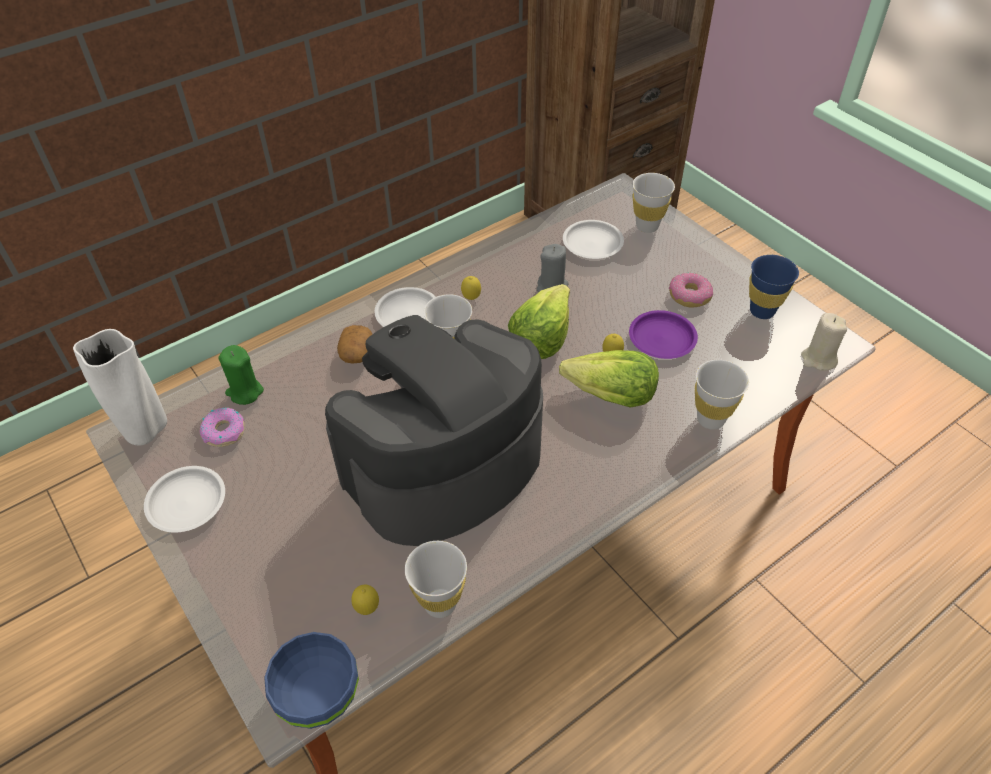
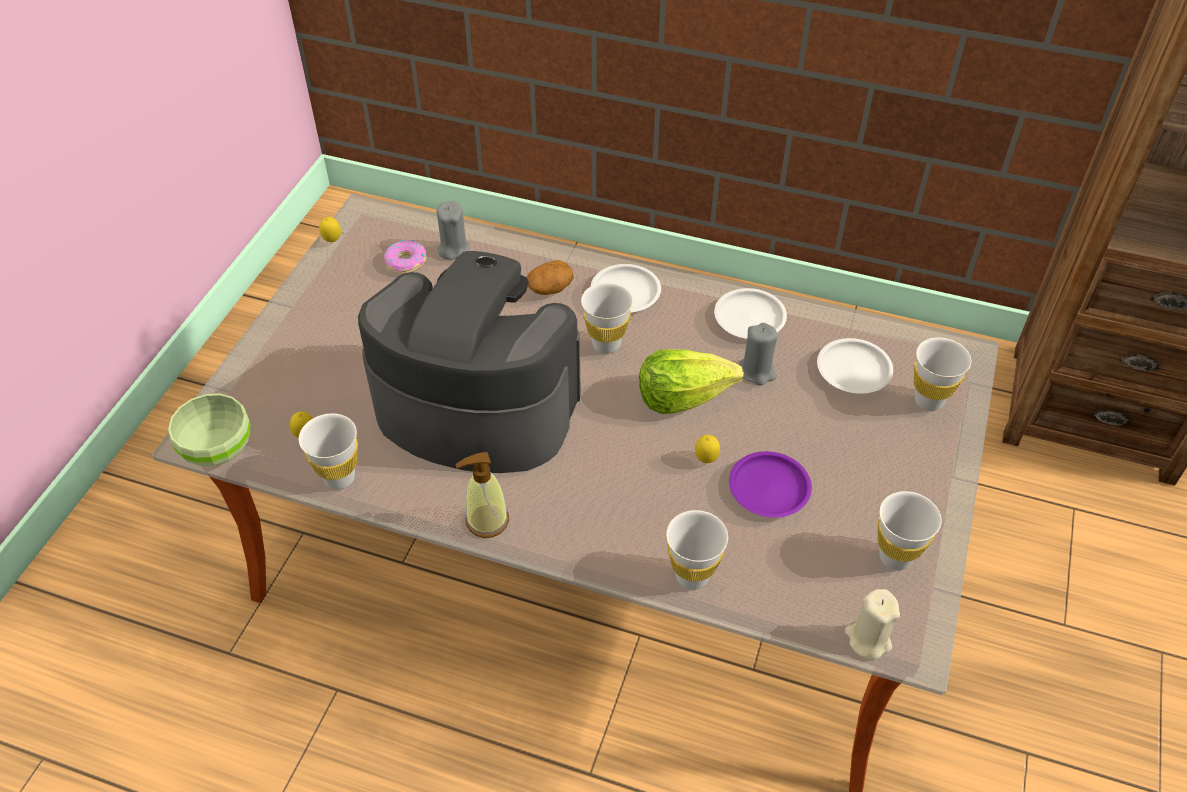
camera: 55 degrees right, 0 degrees up
white vase [73,329,167,446] -> none
white plate [144,466,225,532] -> white plate moved to [714,288,787,339]
green candle [219,345,264,405] -> grey candle [436,201,470,260]
blue bowl [264,632,359,729] -> green bowl [168,394,251,466]
lemon [461,276,481,300] -> lemon moved to [319,217,341,242]
lettuce [559,350,659,408] -> none
donut [669,273,713,308] -> none
blue cup [749,255,799,319] -> white cup [878,491,942,570]
none -> soap dispenser [455,452,509,538]

